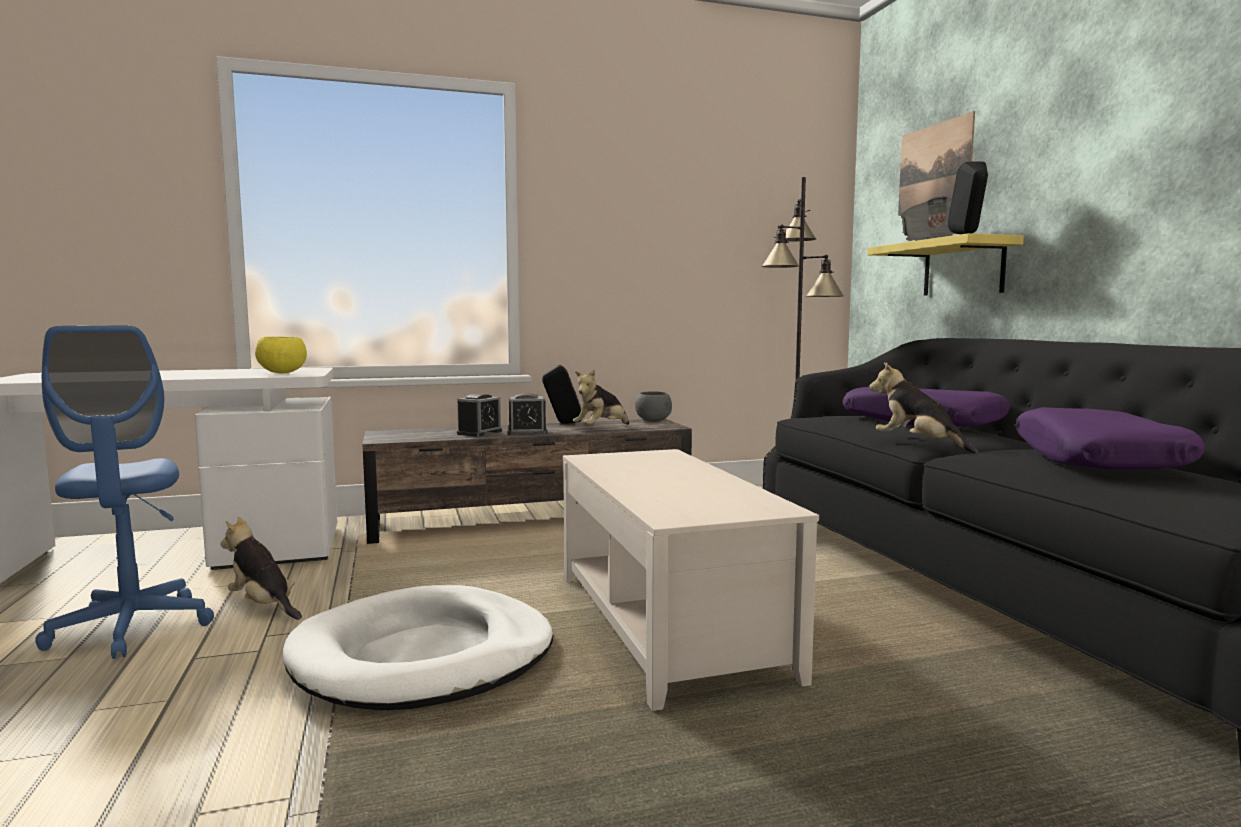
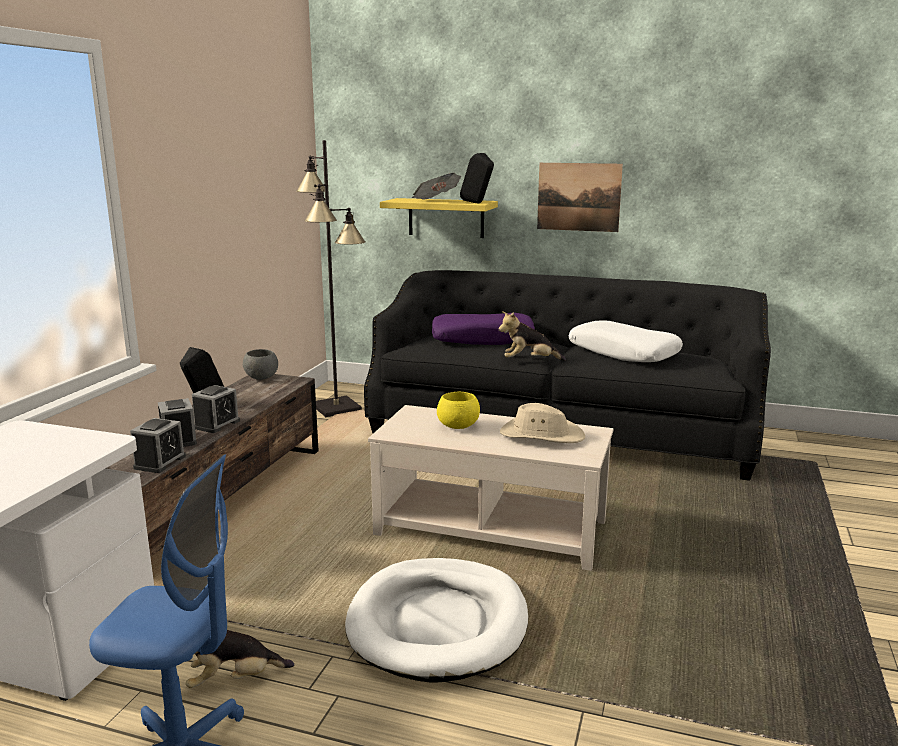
camera: 55 degrees left, 10 degrees up
yellow bowl [255,337,307,373] -> yellow bowl moved to [437,392,480,429]
plush toy [573,369,629,425] -> none
picture [898,111,975,216] -> picture moved to [537,163,623,232]
purple pillow [1016,407,1205,469] -> white pillow [569,320,683,362]
none -> alarm clock [130,418,186,473]
none -> beige hat [500,403,585,443]

